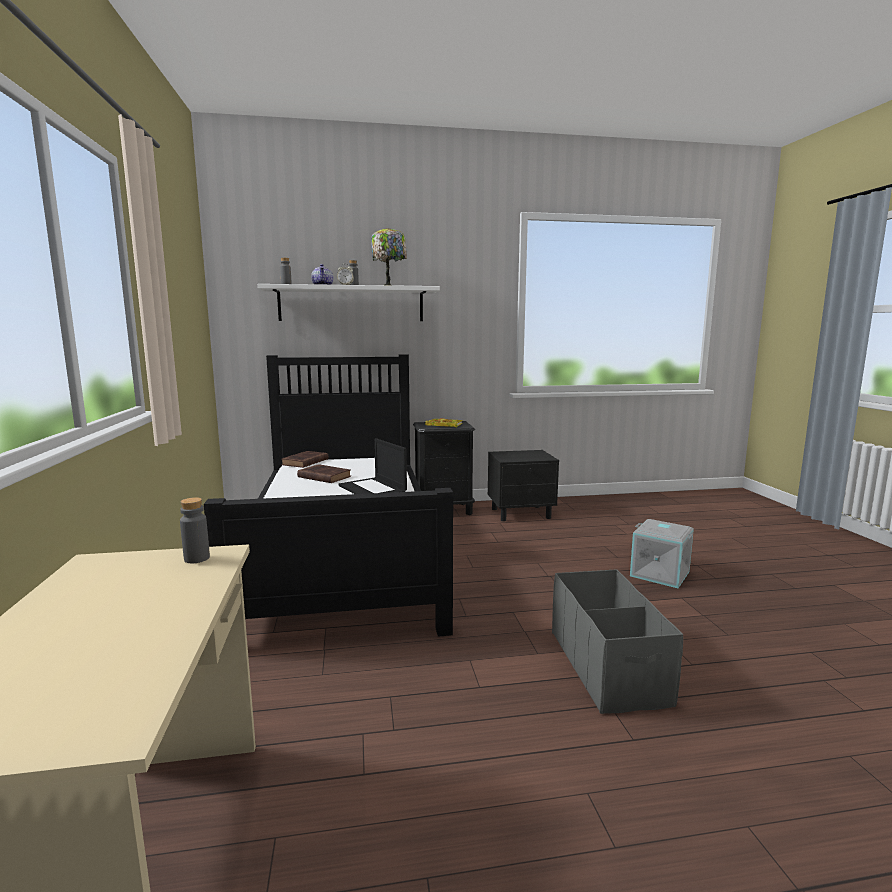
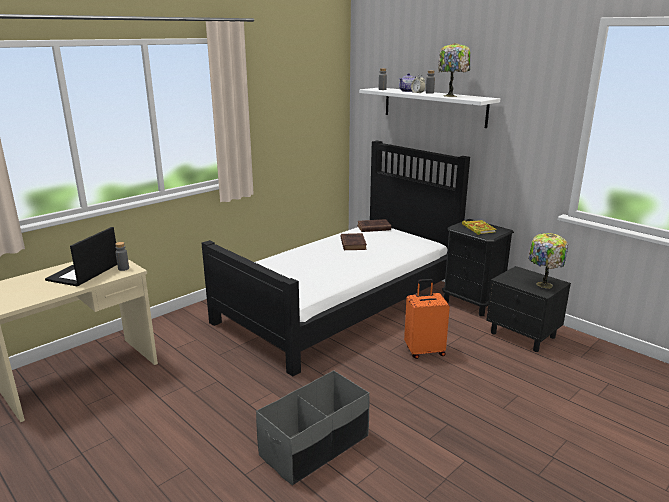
camera: 55 degrees right, 10 degrees up
laptop [338,438,407,494] -> laptop moved to [45,227,117,287]
grey storage box [630,519,694,588] -> none
none -> orange suitcase [404,279,450,359]
none -> table lamp [528,233,568,289]

